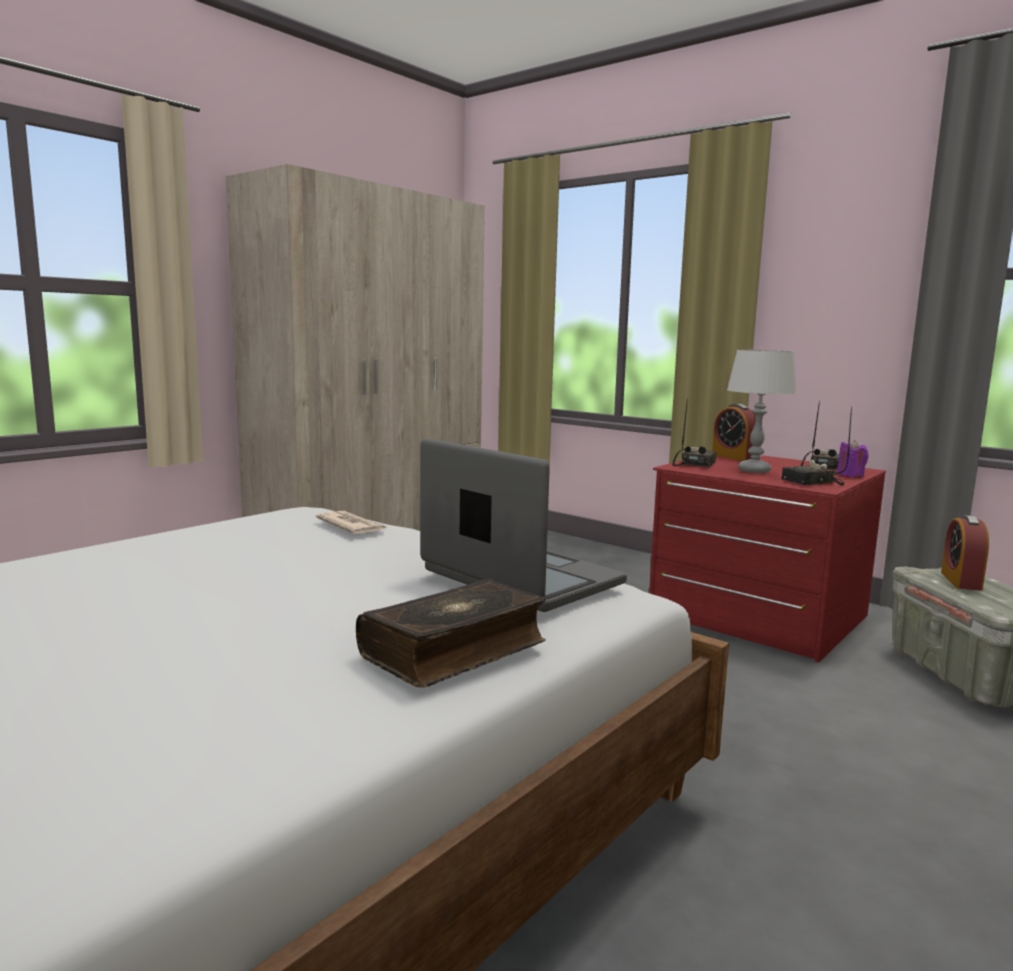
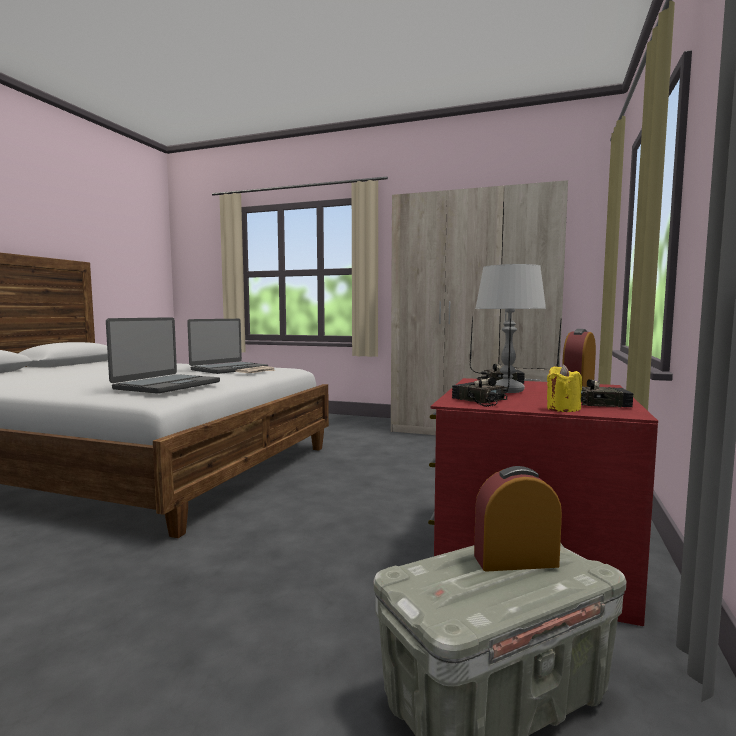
camera: 70 degrees right, 5 degrees down
book [356,578,546,688] -> none
purple candle [837,440,868,478] -> yellow candle [547,365,582,412]
none -> laptop [187,319,268,374]

